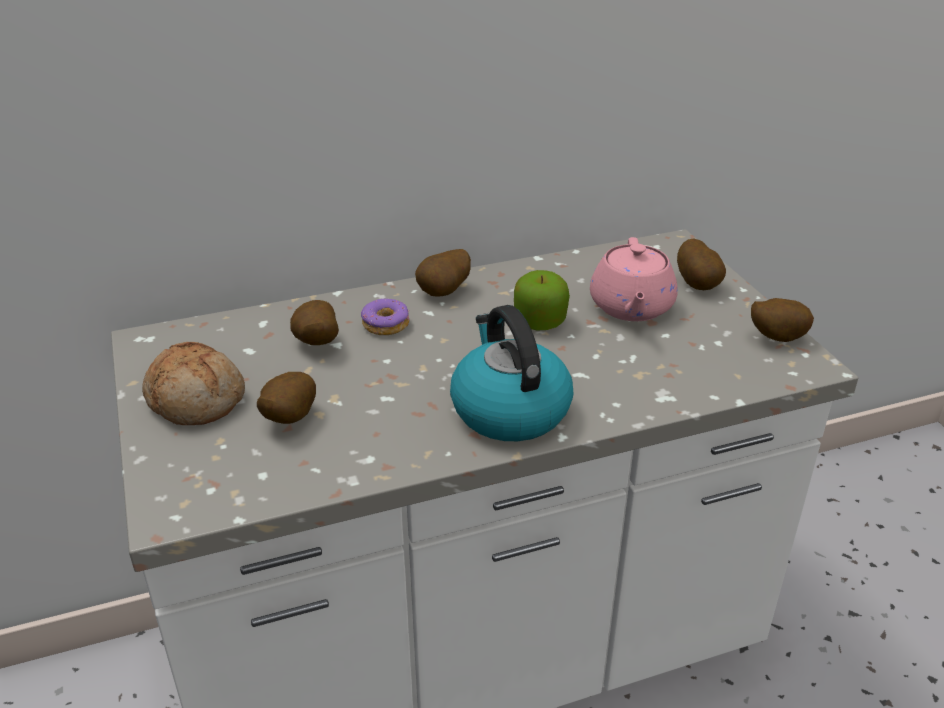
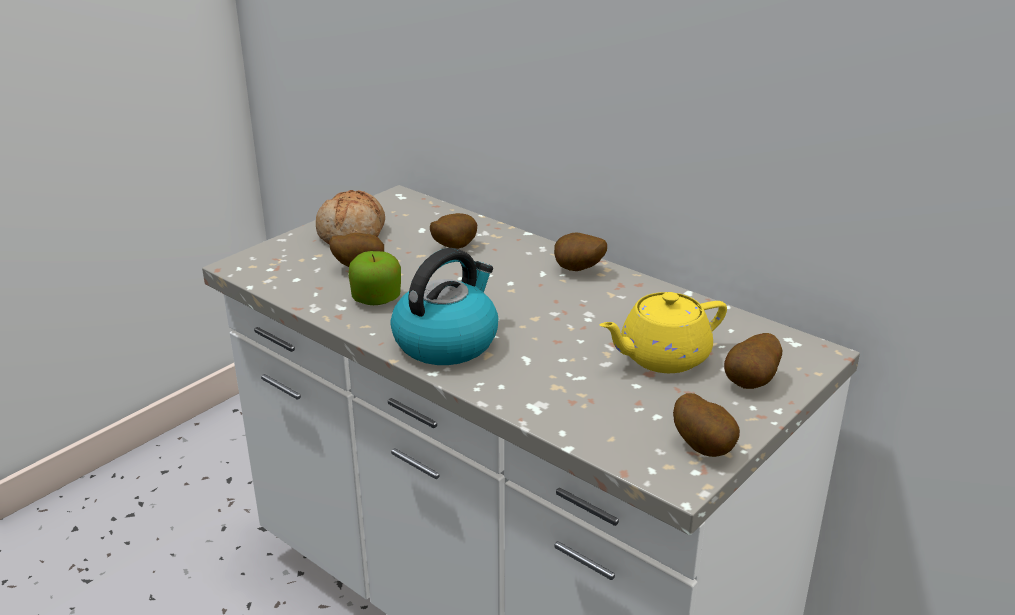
camera: 60 degrees right, 5 degrees down
donut [361,298,410,335] -> none
apple [514,270,570,331] -> apple moved to [348,251,401,305]
pink teapot [590,237,678,321] -> yellow teapot [600,292,727,373]

